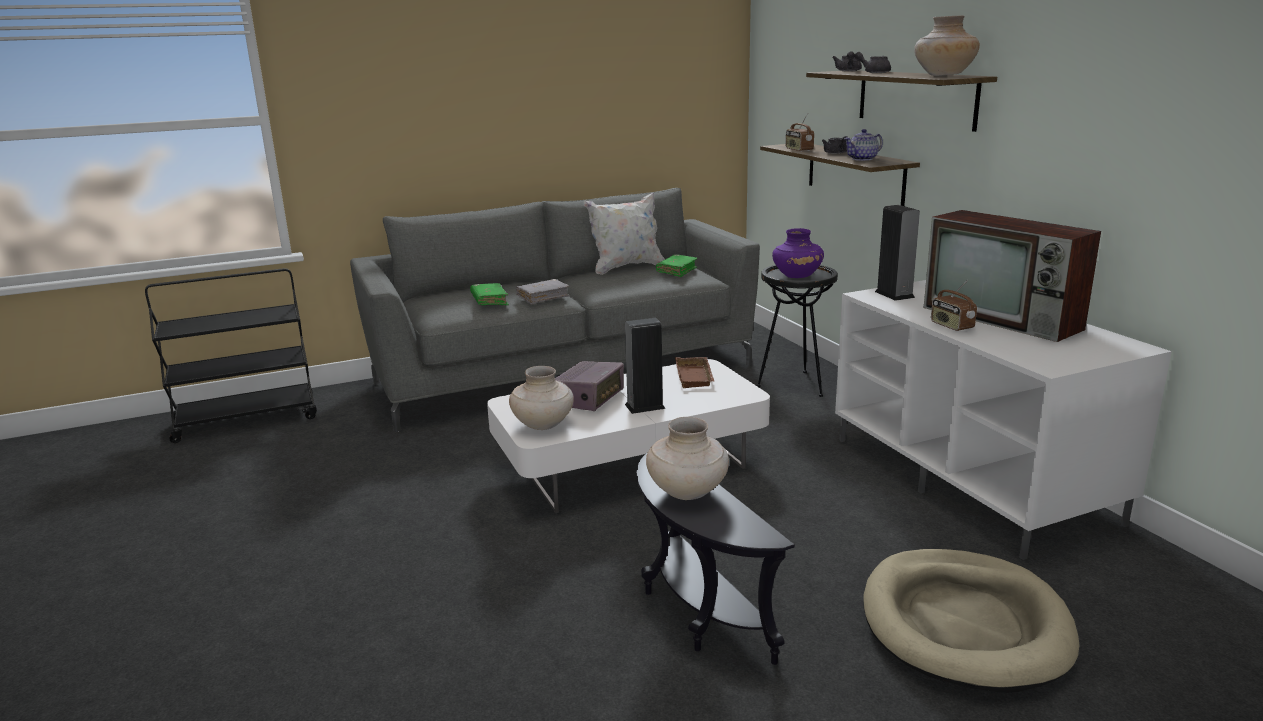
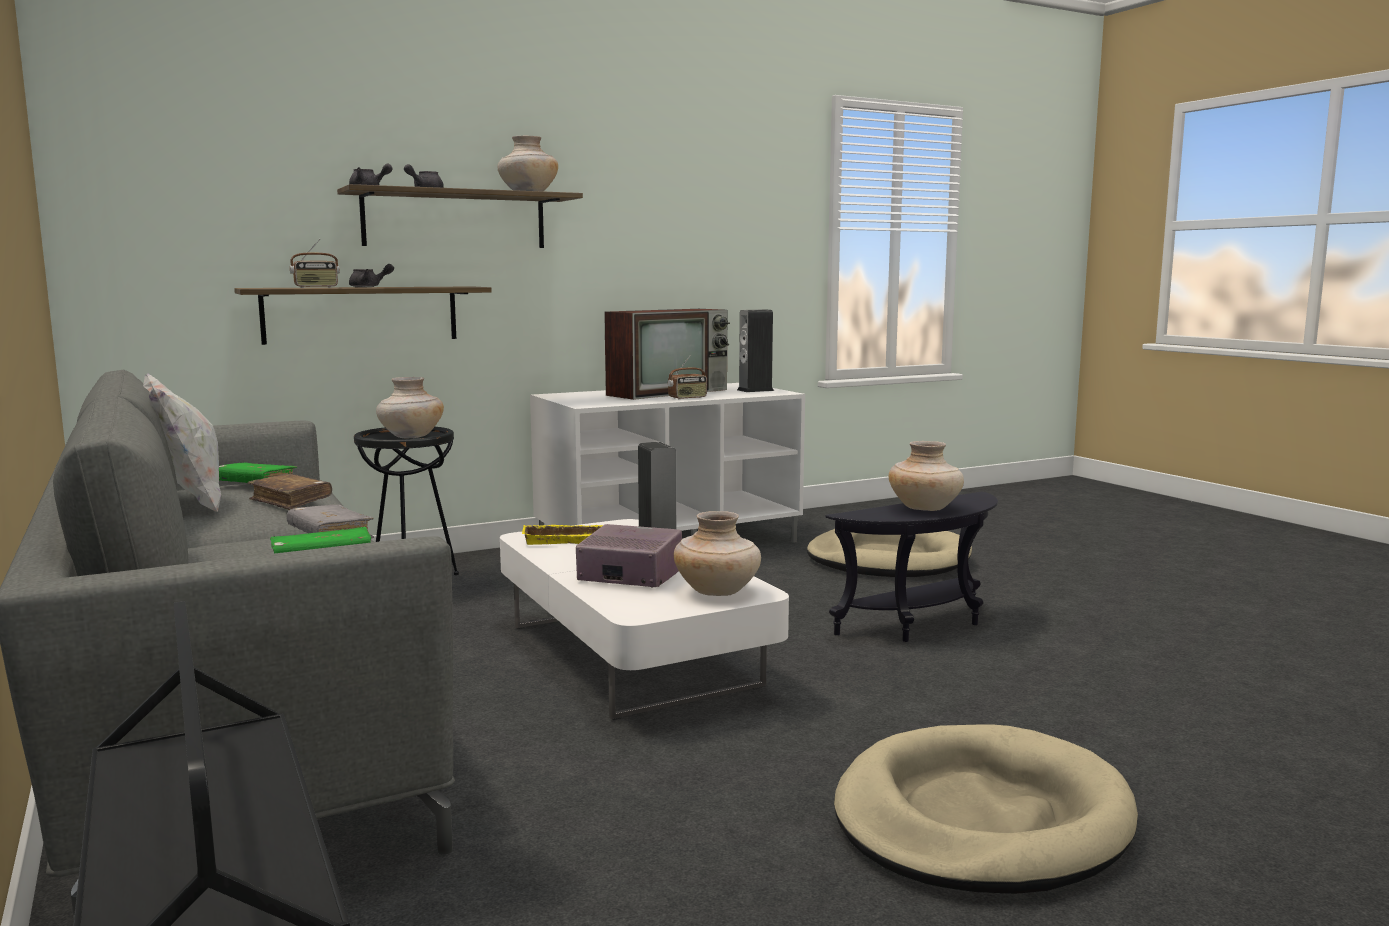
camera: 95 degrees left, 10 degrees down
brown tray [675,357,715,388] -> yellow tray [522,525,603,545]
purple vase [772,228,824,278] -> beige vase [376,377,444,438]
teapot [844,129,883,161] -> none
speaker [875,205,920,301] -> speaker moved to [737,309,774,392]
none -> brown book [247,473,332,510]
none -> beige dog bed [834,724,1138,894]

